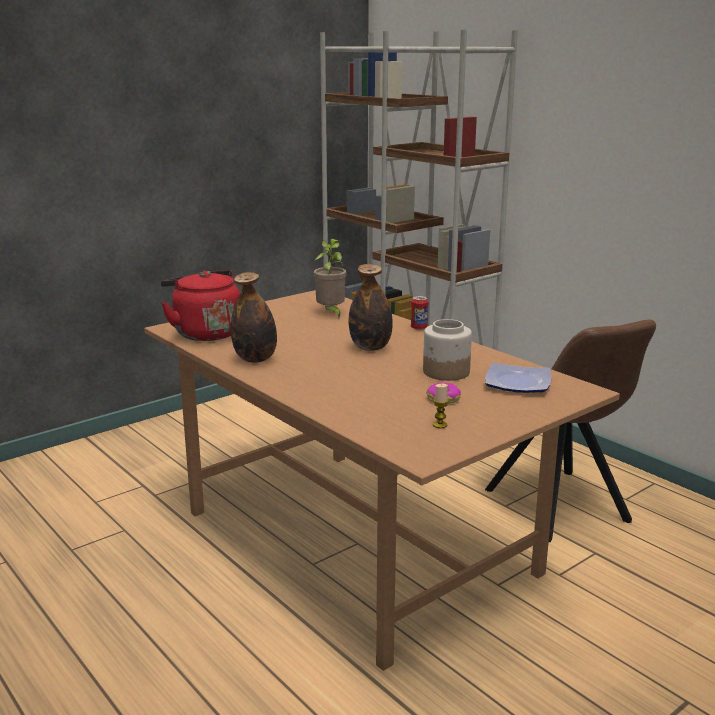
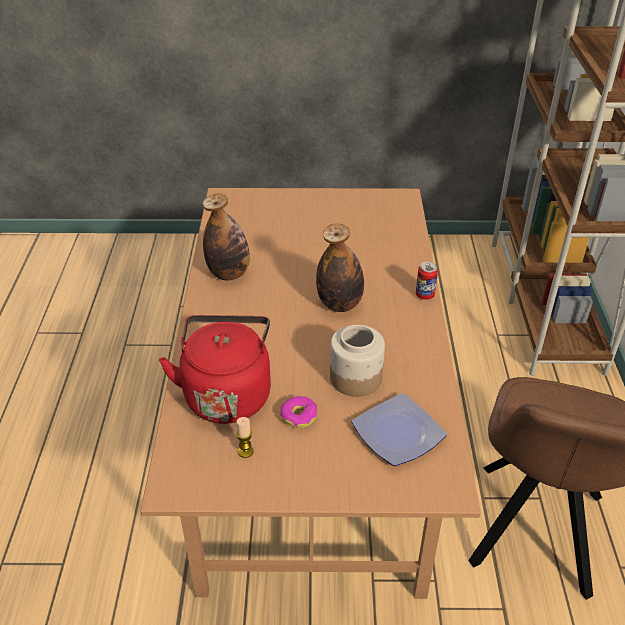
camera: 40 degrees right, 20 degrees up
red kettle [161,270,240,341] -> red kettle moved to [159,315,271,424]
potted plant [314,239,346,317] -> none

